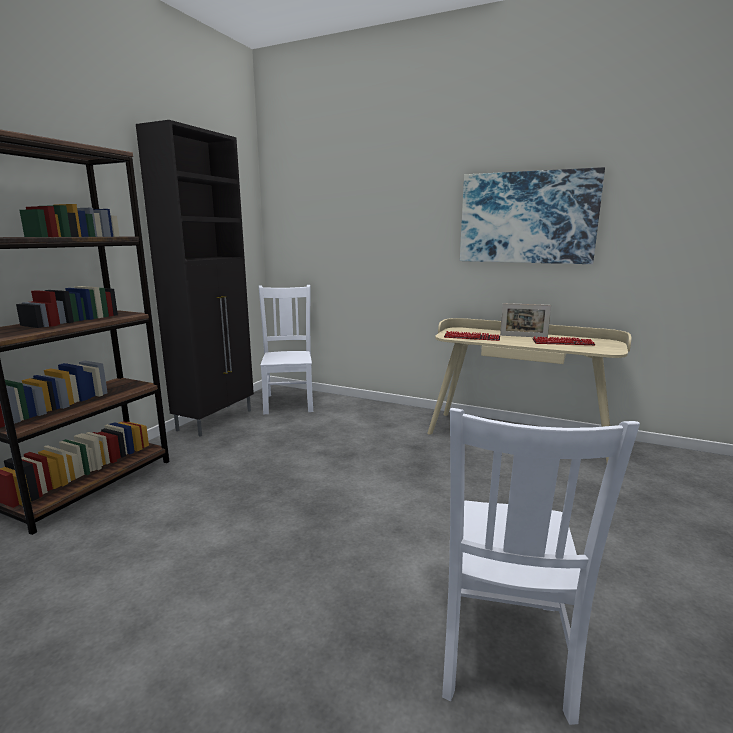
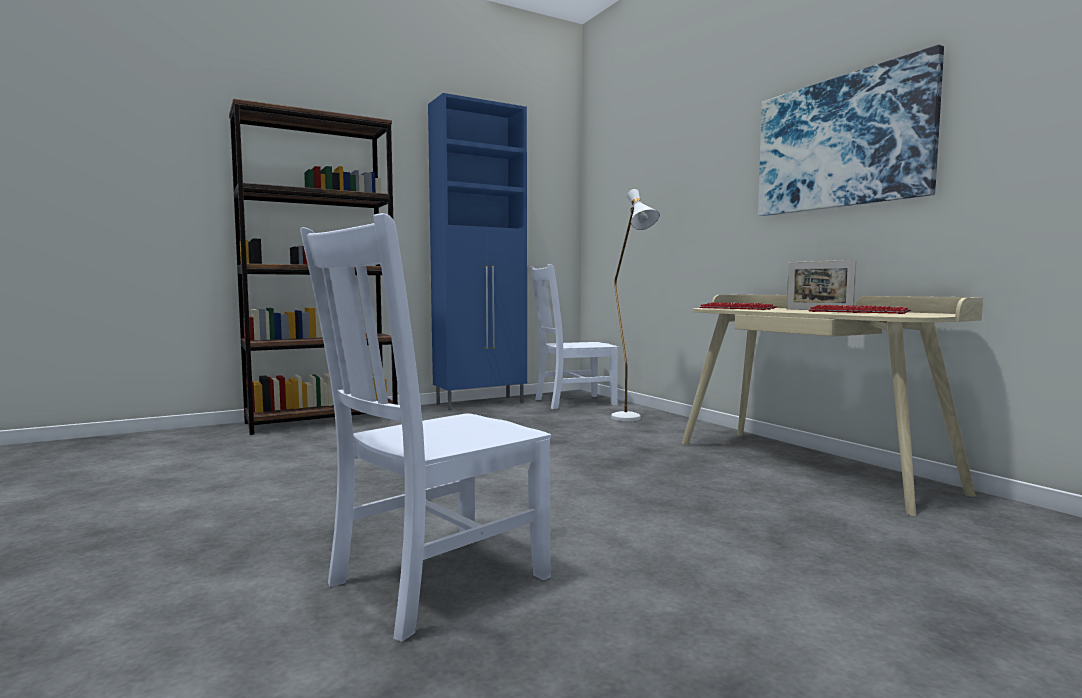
camera: 35 degrees right, 10 degrees down
black cabinet [136,120,254,437] -> blue cabinet [428,93,527,410]
white chair [259,285,313,414] -> white chair turned 135 degrees counterclockwise [530,264,618,409]
none -> white floor lamp [611,189,660,421]

